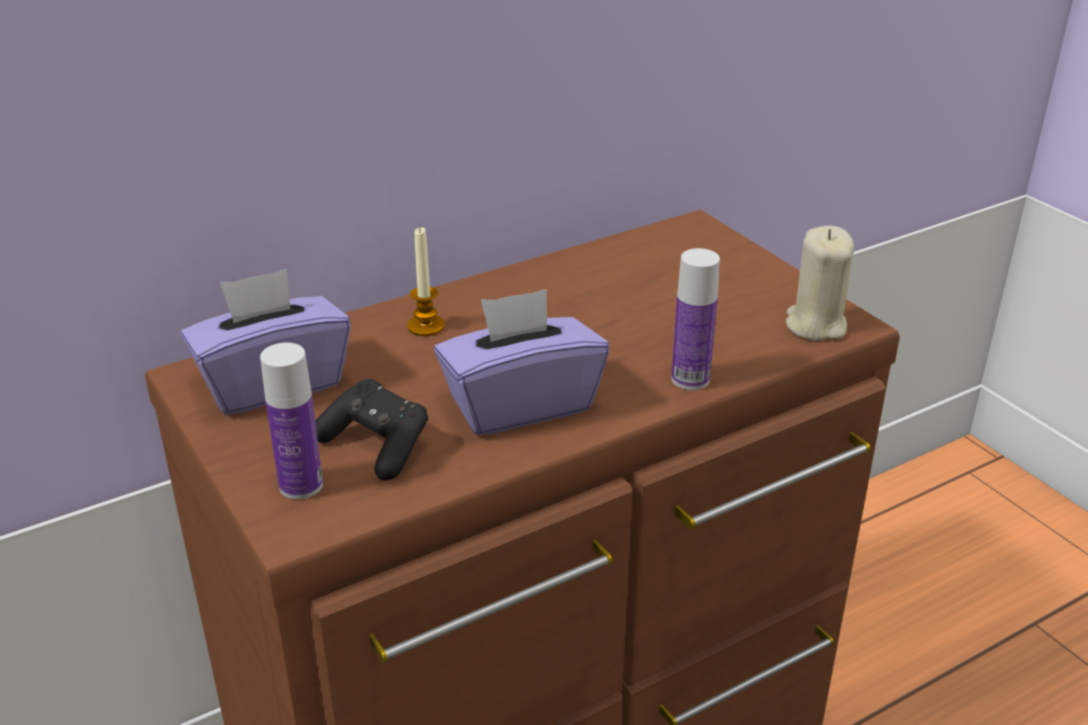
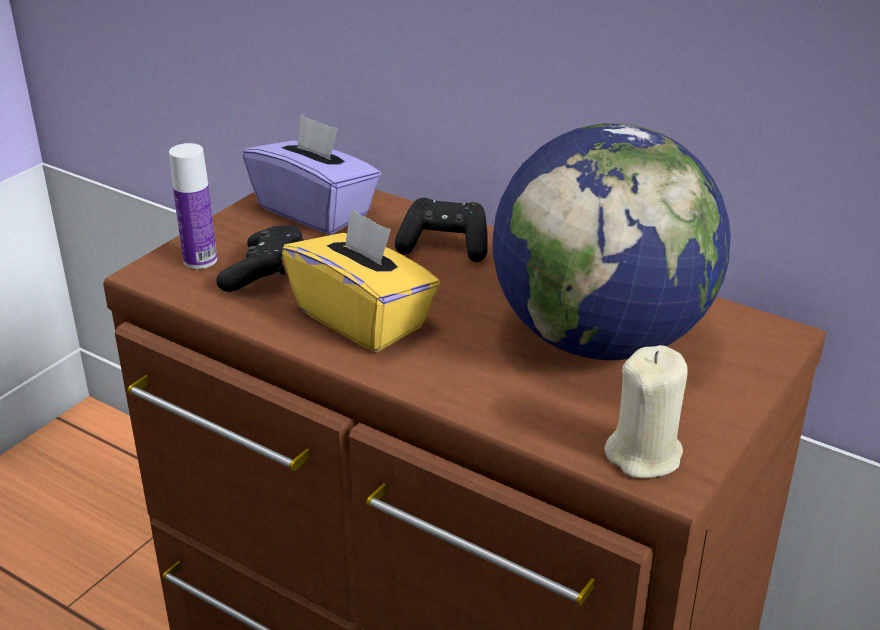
camera: 65 degrees right, 0 degrees up
candle [407,227,445,336] -> black game controller [395,198,488,262]
purple tissue box [434,289,609,435] -> yellow tissue box [282,208,440,352]
bottle [671,248,720,390] -> none
none -> globe [492,123,731,360]

